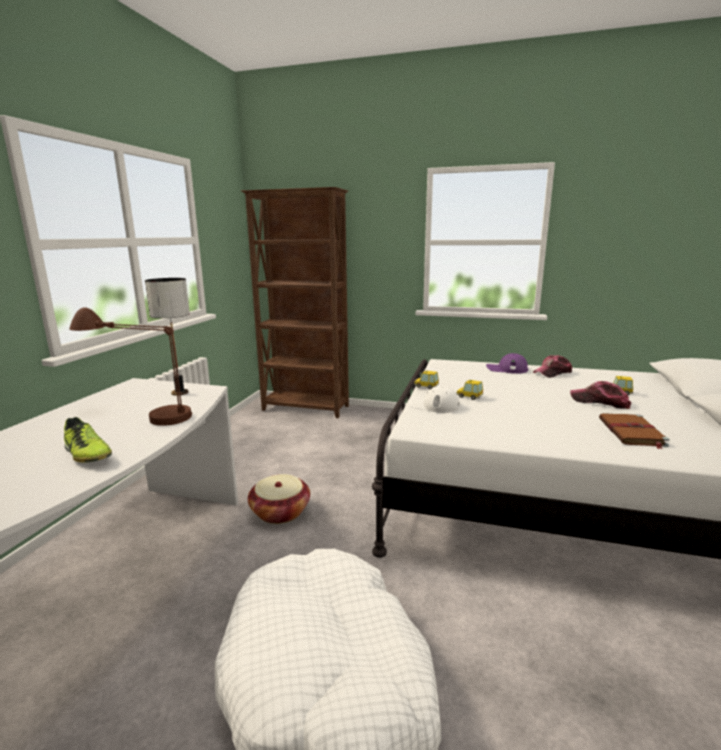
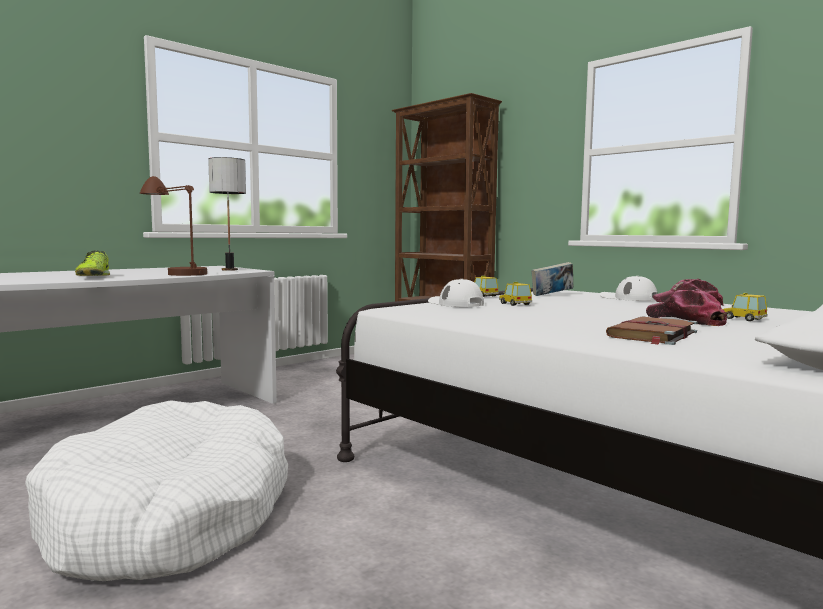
camera: 30 degrees right, 10 degrees down
basket [248,474,310,524] -> none
purple cap [486,353,528,374] -> white cap [600,276,658,301]
none -> book [531,262,573,296]

